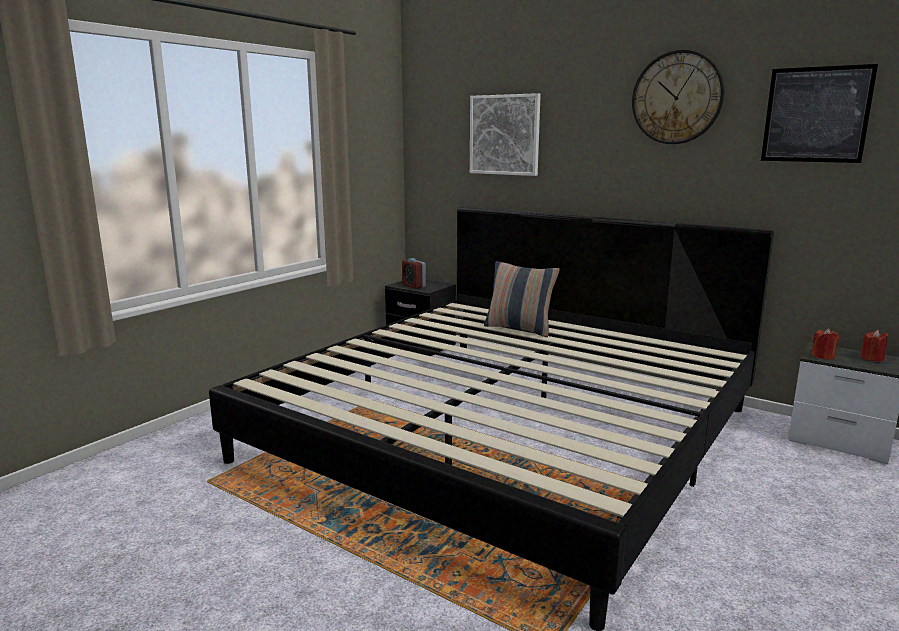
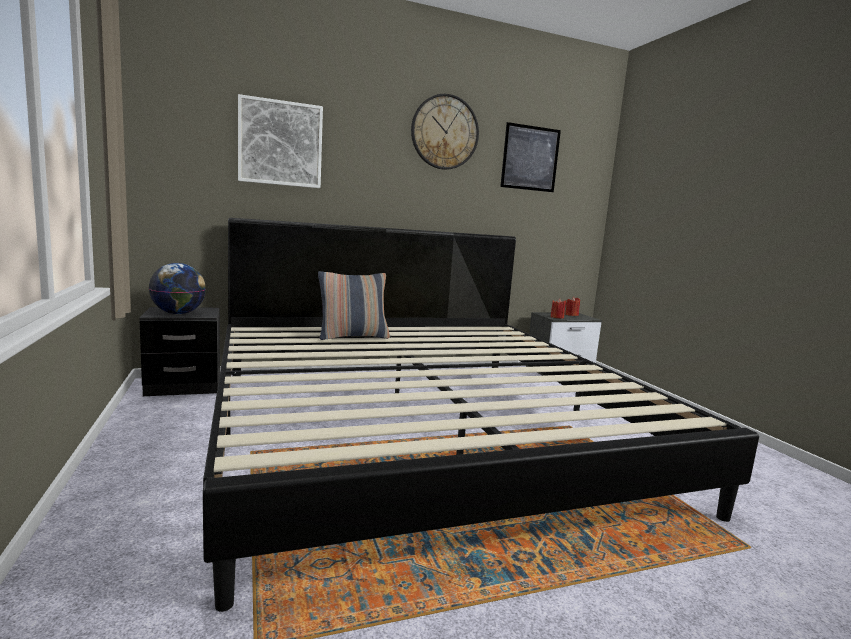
camera: 55 degrees left, 5 degrees down
alarm clock [402,258,426,289] -> globe [149,263,206,314]

